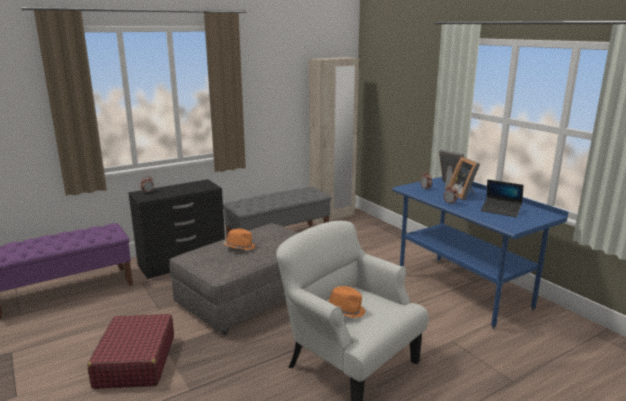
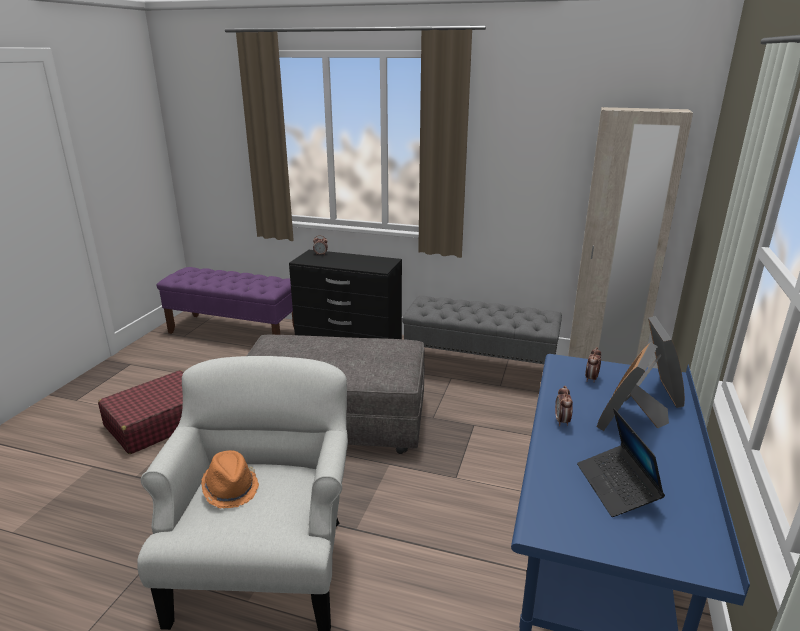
camera: 50 degrees right, 5 degrees up
orange hat [224,229,255,250] -> none

